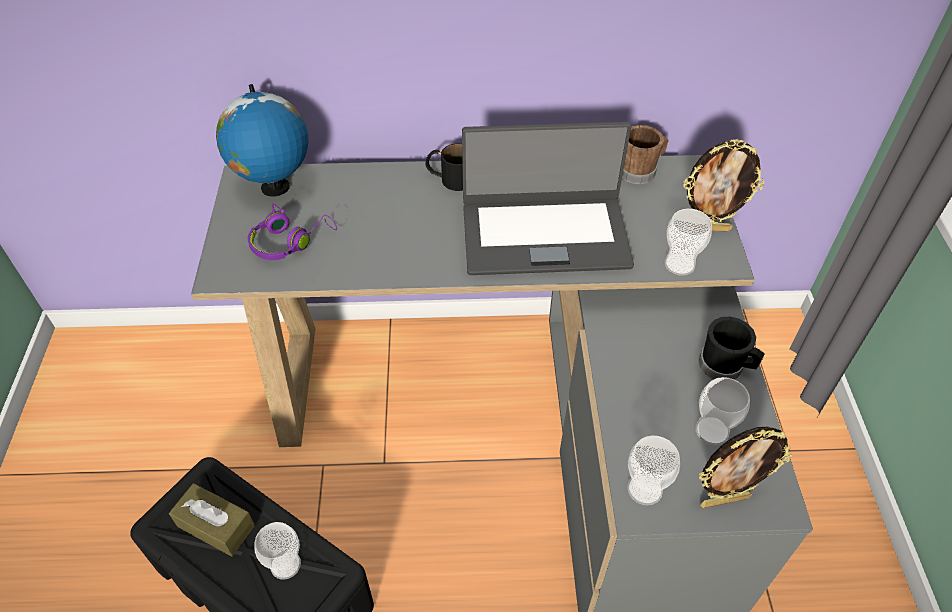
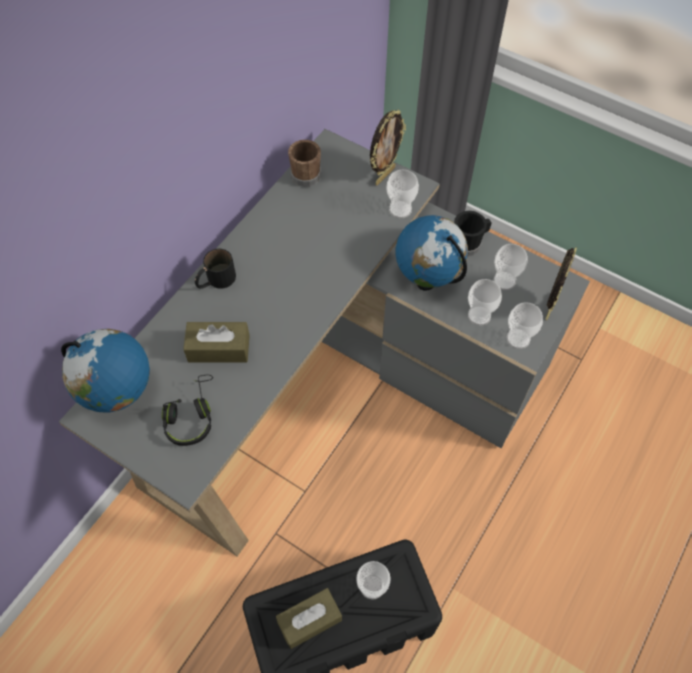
camera: 55 degrees left, 10 degrees up
purple headphones [248,204,337,260] -> black headphones [162,374,213,446]
laptop [462,122,634,275] -> none
none -> brown tissue box [183,322,250,362]
none -> globe [396,215,468,291]
none -> cup [468,279,502,326]

